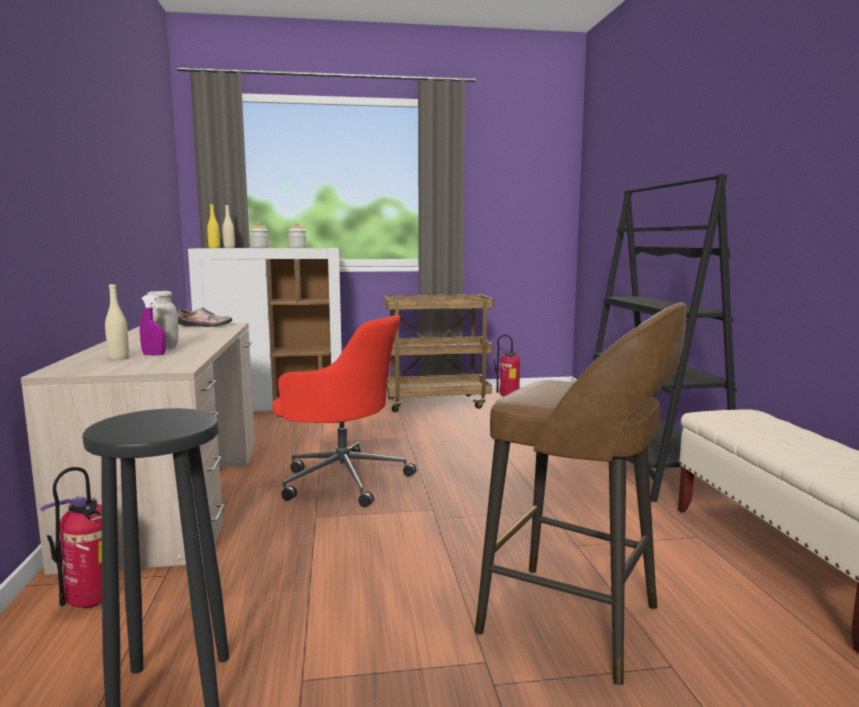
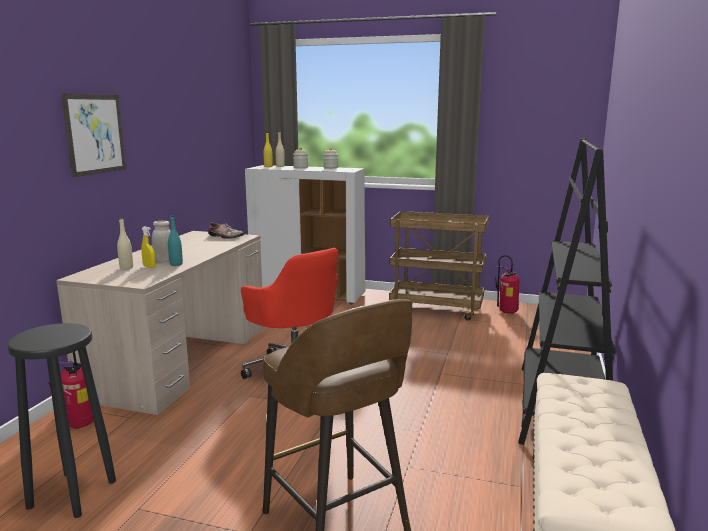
camera: 25 degrees right, 5 degrees up
purple spray bottle [140,295,166,355] -> yellow spray bottle [141,227,156,268]
none -> picture [61,93,126,177]
none -> turquoise bottle [168,216,183,266]

